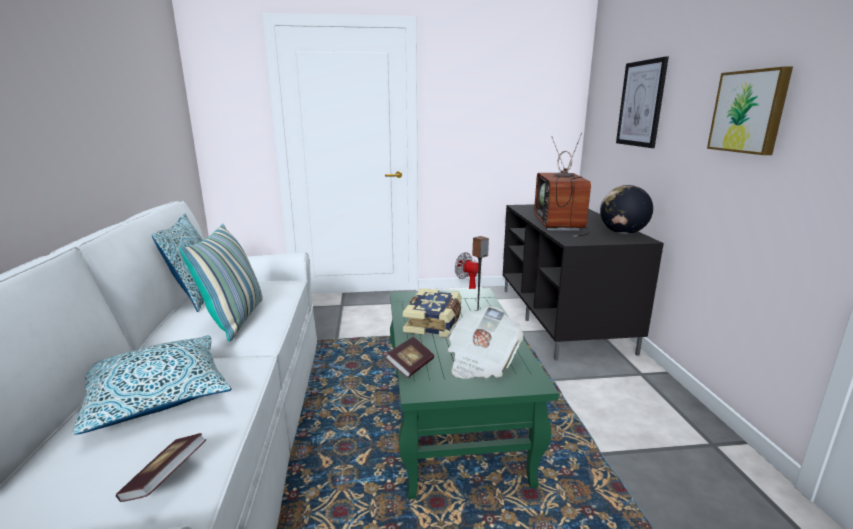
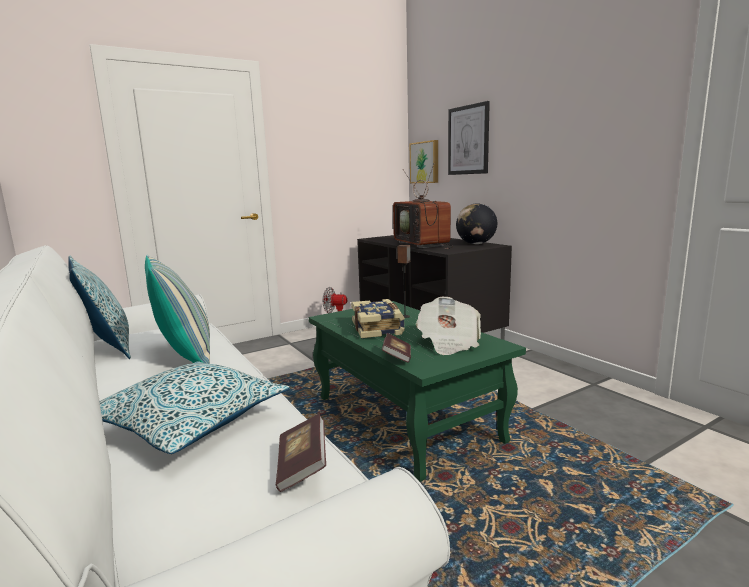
camera: 25 degrees left, 5 degrees down
picture [707,67,793,155] -> picture moved to [410,140,438,183]

